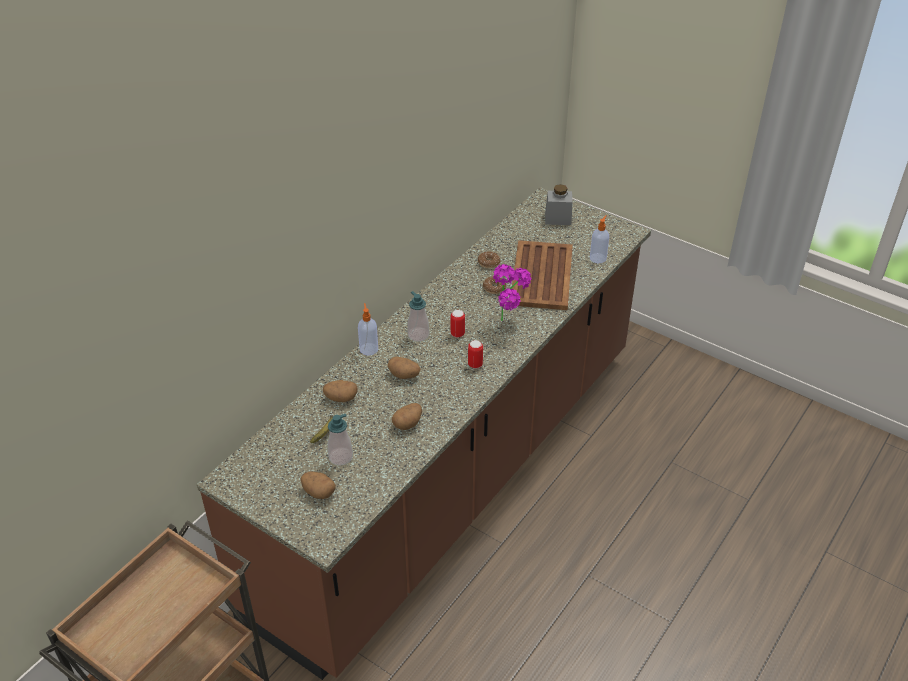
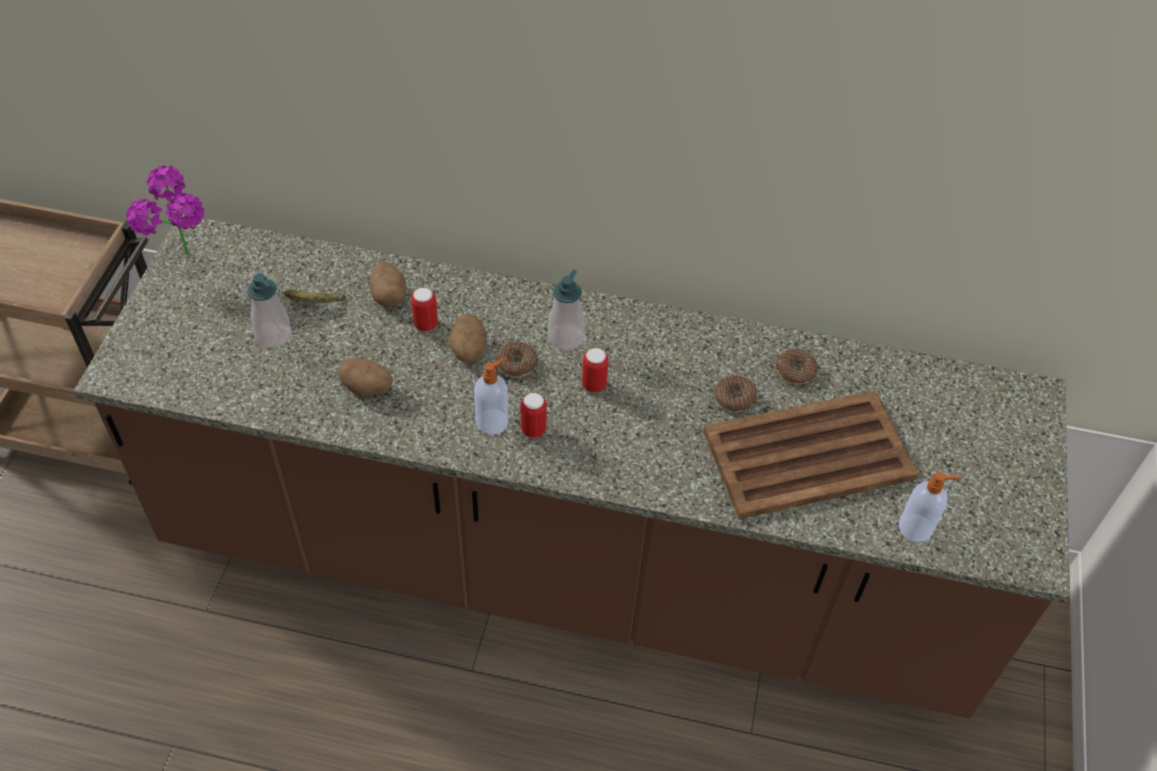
camera: 65 degrees right, 10 degrees up
potato [301,472,336,499] -> none
soap dispenser [358,303,378,355] -> soap dispenser moved to [474,357,508,435]
potted plant [493,264,532,321] -> potted plant moved to [126,165,204,255]
grey jar [545,184,572,225] -> none
none -> can [411,288,438,332]
none -> donut [496,342,538,377]

